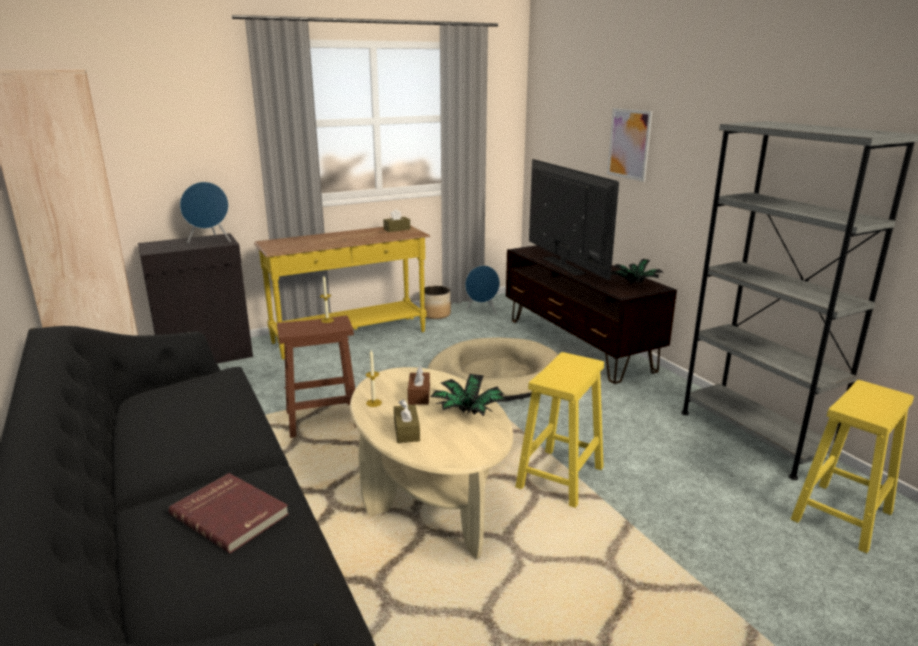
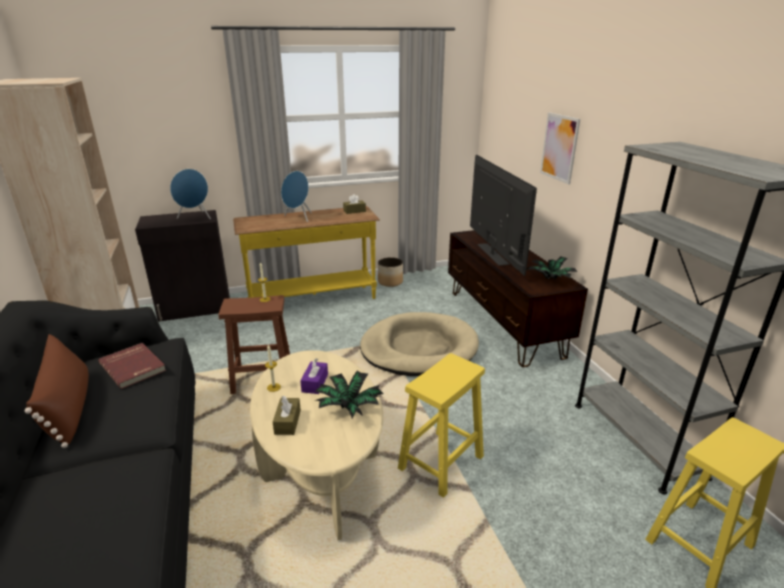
camera: 10 degrees right, 5 degrees up
red book [169,473,289,554] -> red book moved to [99,343,166,389]
brown tissue box [408,366,430,405] -> purple tissue box [300,358,328,394]
blue speaker [465,265,500,315] -> blue speaker moved to [281,171,312,222]
none -> brown pillow [25,334,89,448]

